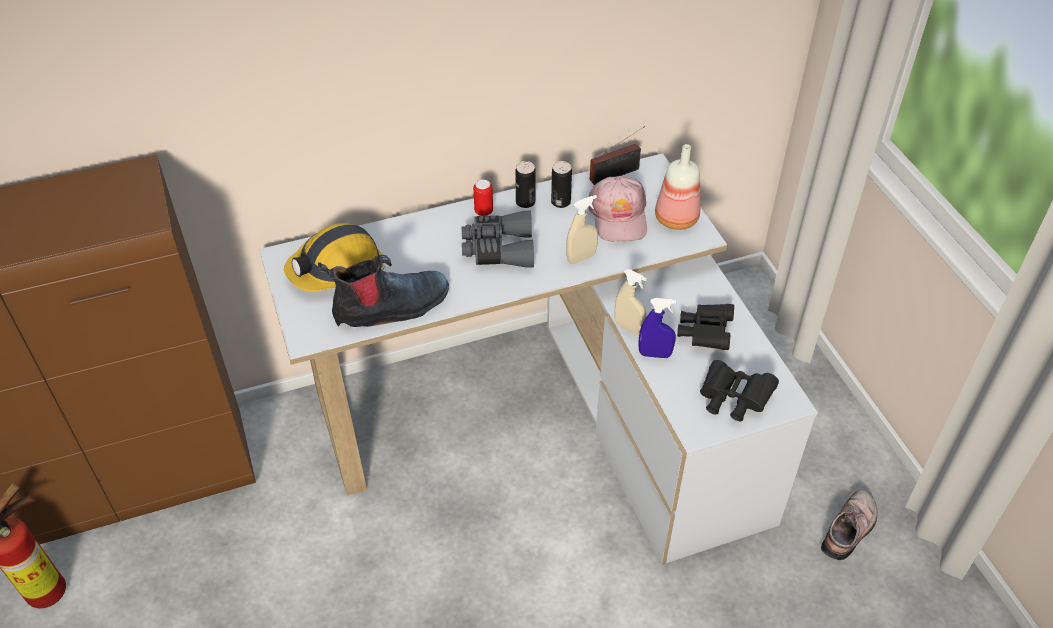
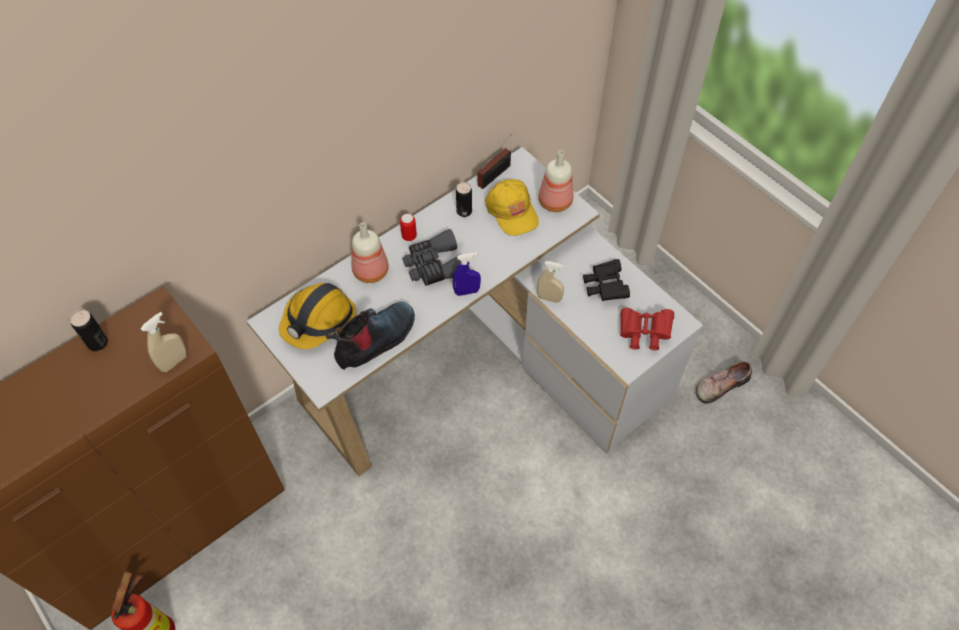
camera: 20 degrees left, 10 degrees up
can [515,161,536,208] -> can moved to [70,310,108,351]
beige spray bottle [566,195,598,264] -> beige spray bottle moved to [141,312,187,372]
pink cap [588,176,647,242] -> yellow cap [485,179,539,236]
blue spray bottle [638,298,676,358] -> blue spray bottle moved to [453,252,481,296]
black binoculars [700,360,779,421] -> red binoculars [620,308,674,350]
shoe [821,489,877,560] -> shoe turned 135 degrees counterclockwise [696,361,752,404]
none -> bottle [351,222,389,283]

